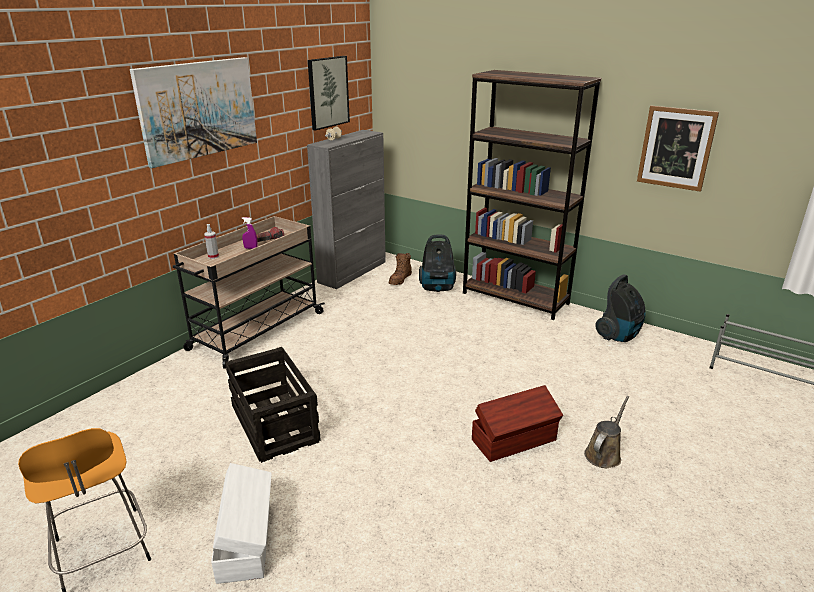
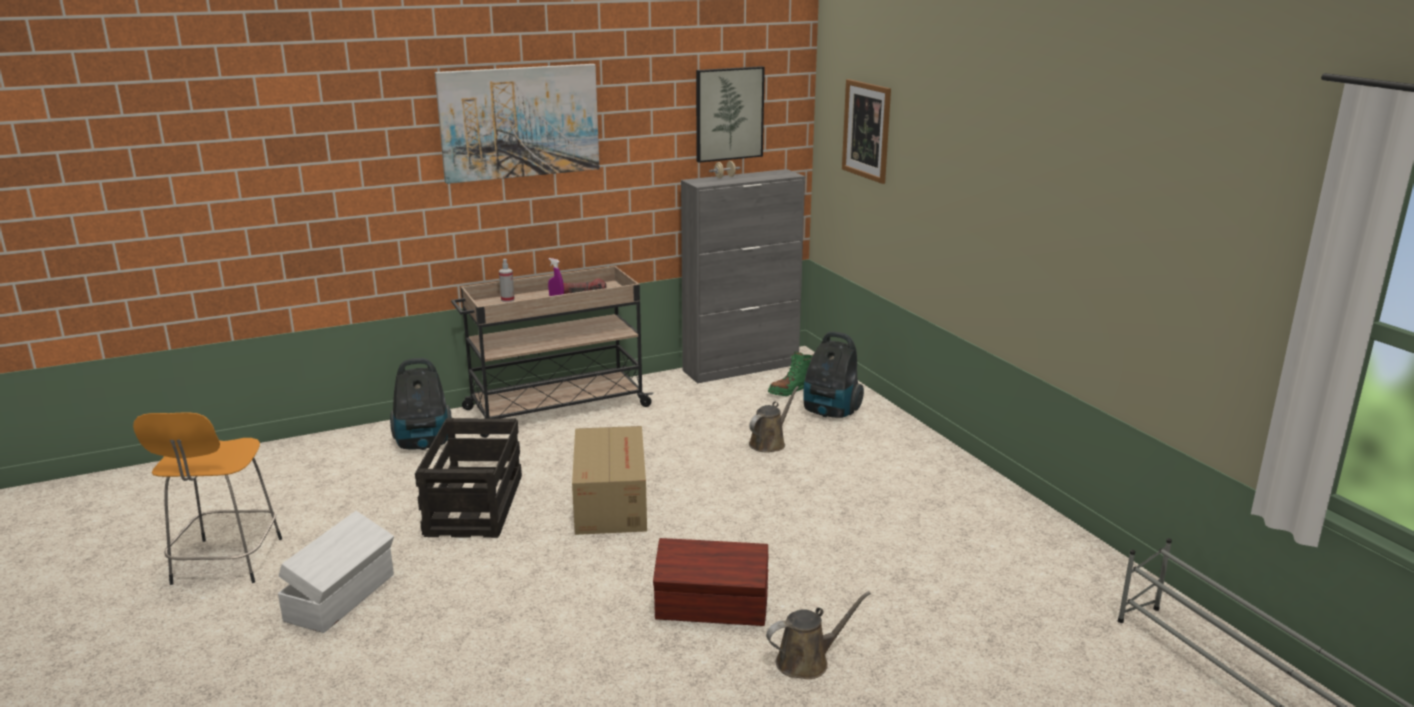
camera: 30 degrees right, 5 degrees down
brown boot [389,253,412,285] -> green boot [768,351,814,396]
brown bookcase [463,70,601,320] -> none
vacuum cleaner [595,275,646,342] -> vacuum cleaner moved to [390,358,452,450]
picture [637,106,719,192] -> picture moved to [842,79,891,184]
none -> cardboard box [572,426,647,535]
none -> brown watering can [749,386,799,453]

